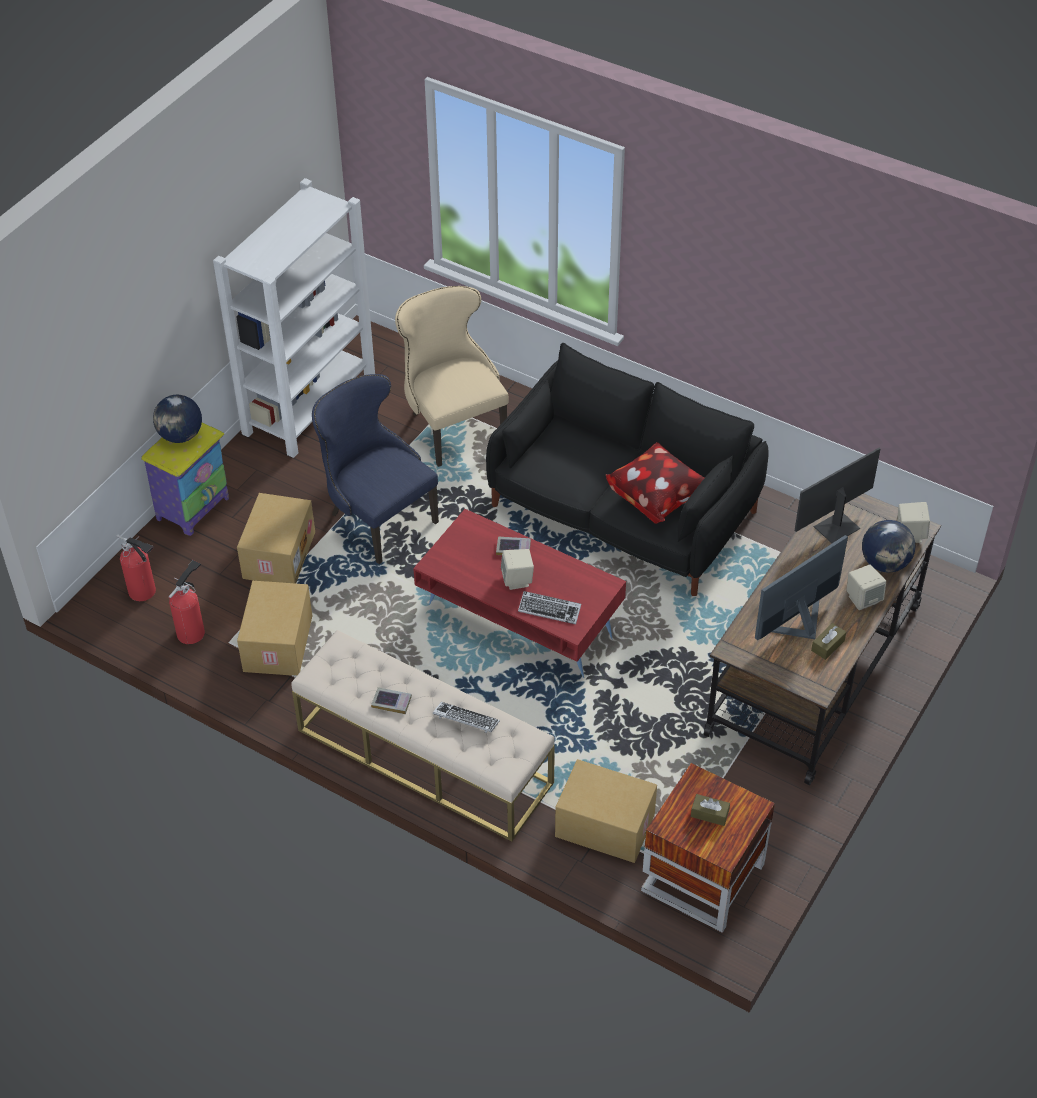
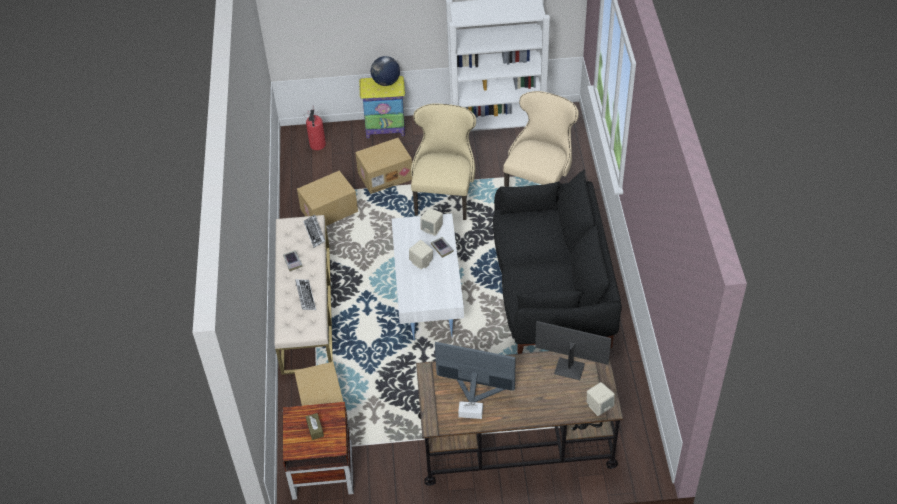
camera: 55 degrees right, 0 degrees up
fire extinguisher [168,560,205,644] -> none
blue chair [312,374,439,564] -> beige chair [411,103,476,220]
red coffee table [413,509,626,678] -> white coffee table [392,213,464,341]
keyboard [518,591,581,624] -> keyboard moved to [303,214,325,248]
pillow [606,442,704,524] -> none
brown tissue box [811,623,846,660] -> white tissue box [458,401,483,419]
beige speaker [846,565,886,610] -> beige speaker moved to [420,208,443,236]
globe [862,520,915,573] -> none

